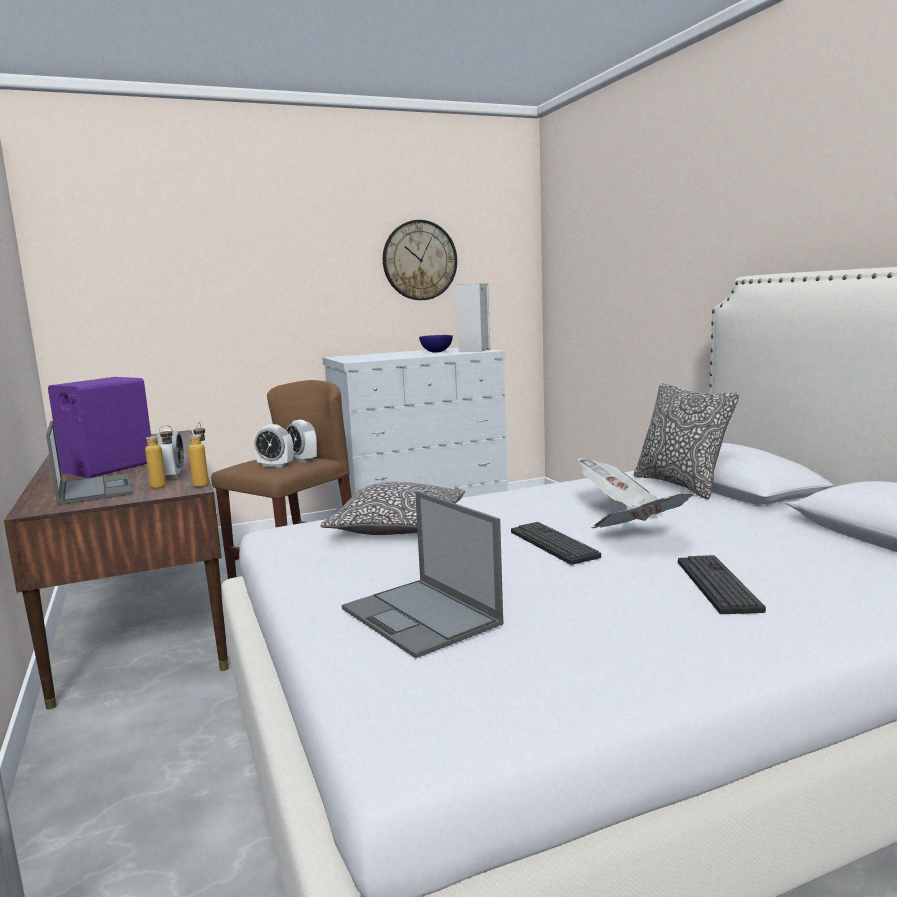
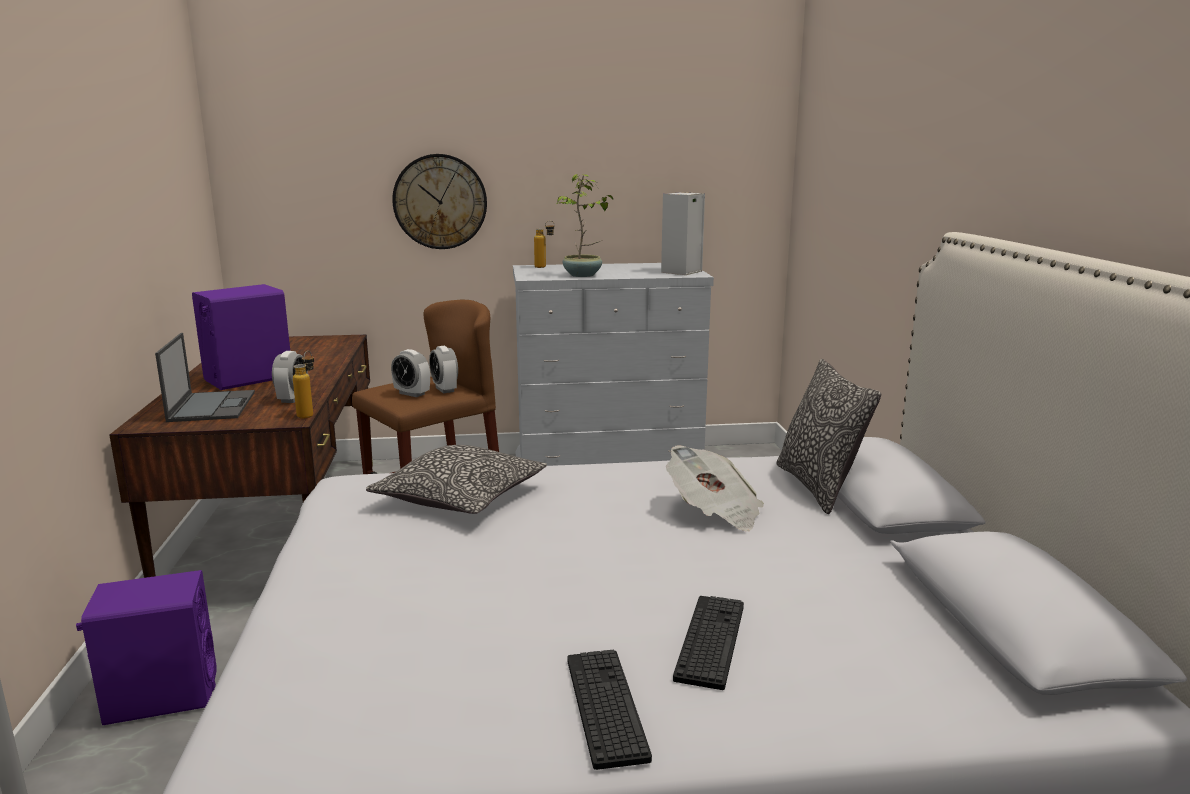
camera: 15 degrees right, 5 degrees up
bottle [145,425,173,489] -> bottle moved to [534,221,555,268]
laptop [342,491,503,658] -> none
wall clock [383,220,457,300] -> wall clock moved to [392,154,487,249]
blue bowl [419,335,453,353] -> none
keyboard [511,522,601,565] -> keyboard moved to [568,650,652,770]
newspaper [591,493,693,528] -> none
none -> purple speaker [76,570,217,725]
none -> potted plant [555,174,613,277]

